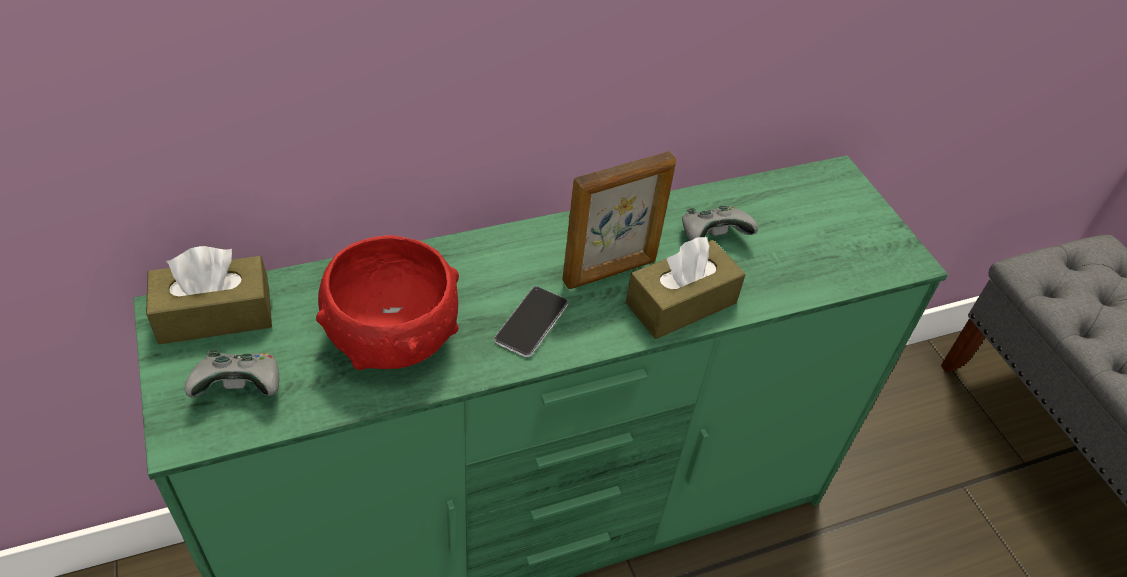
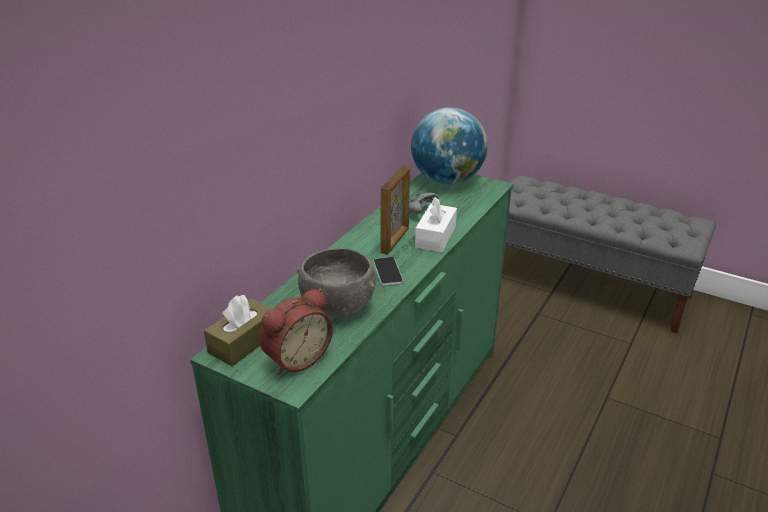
camera: 35 degrees left, 15 degrees down
grey game controller [185,349,279,397] -> alarm clock [259,288,333,375]
red bowl [316,235,459,370] -> grey bowl [297,248,376,318]
brown tissue box [626,236,746,339] -> white tissue box [415,196,457,252]
none -> globe [411,107,488,185]

